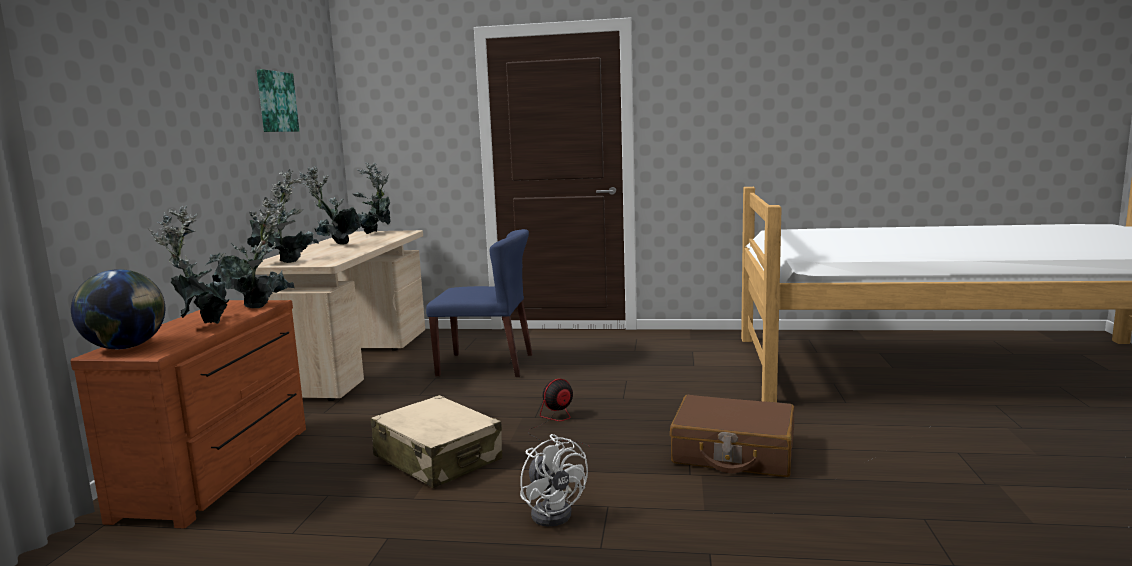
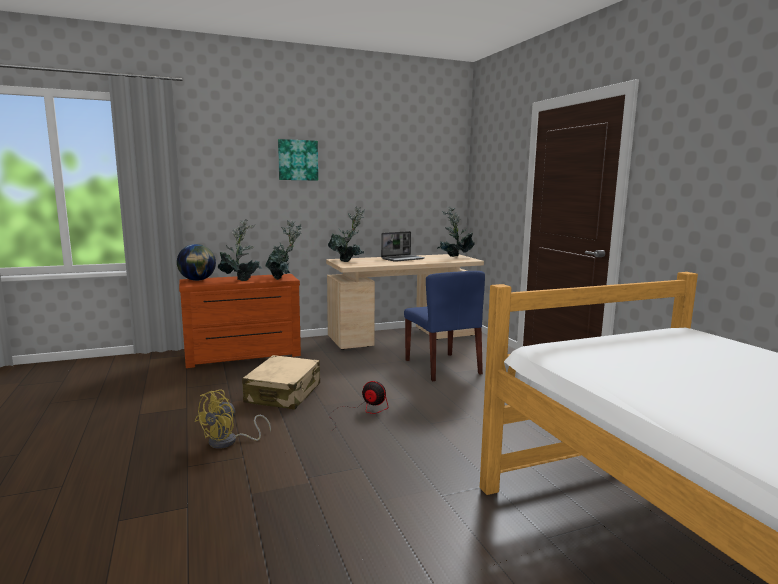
camera: 60 degrees right, 0 degrees up
picture [257,69,299,132] -> picture moved to [278,139,318,181]
potted plant [300,166,361,245] -> laptop [381,231,425,262]
white fan [520,434,588,527] -> yellow fan [194,390,271,449]
brown suitcase [670,395,794,477] -> none

